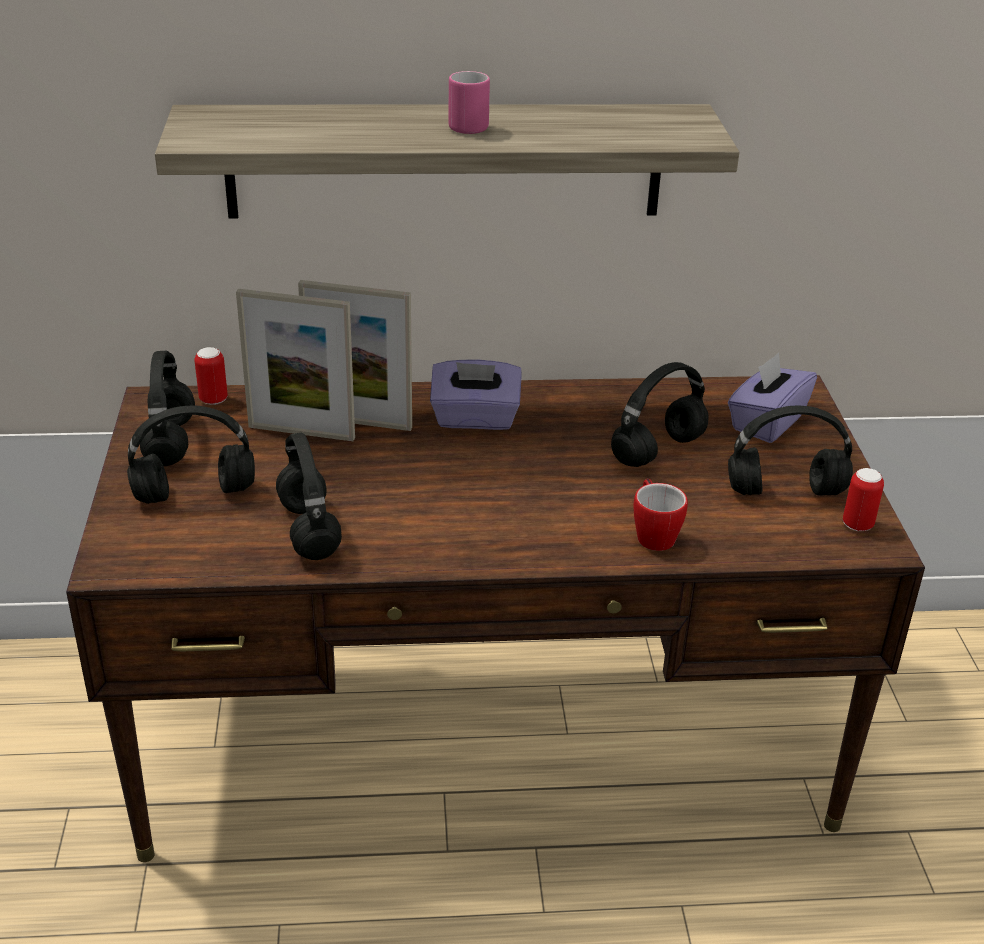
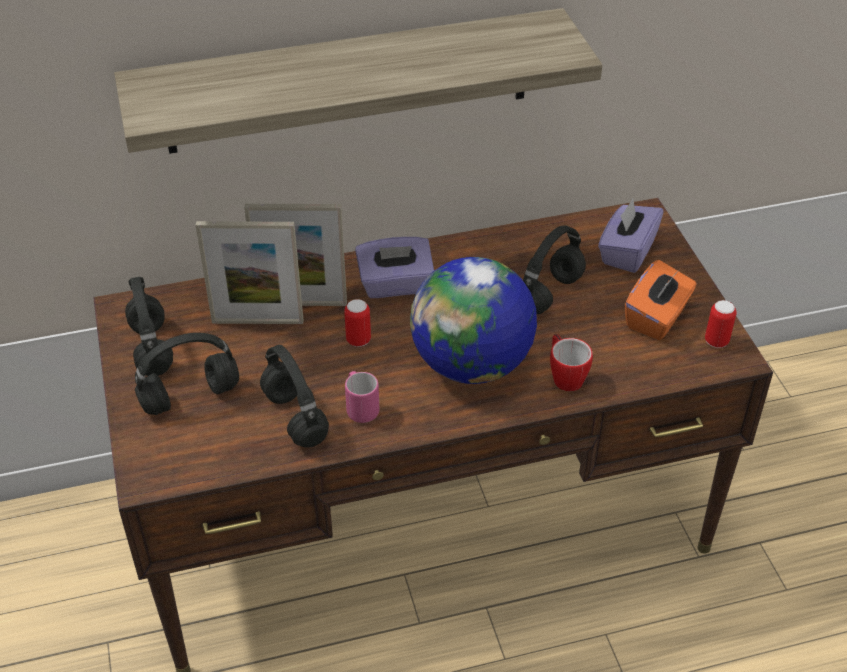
camera: 10 degrees left, 10 degrees up
can [194,347,228,405] -> can moved to [344,299,371,347]
pink mug [448,71,490,134] -> pink mug moved to [345,371,379,423]
black headphones [728,406,853,496] -> orange tissue box [625,260,697,340]
none -> globe [410,257,537,384]

